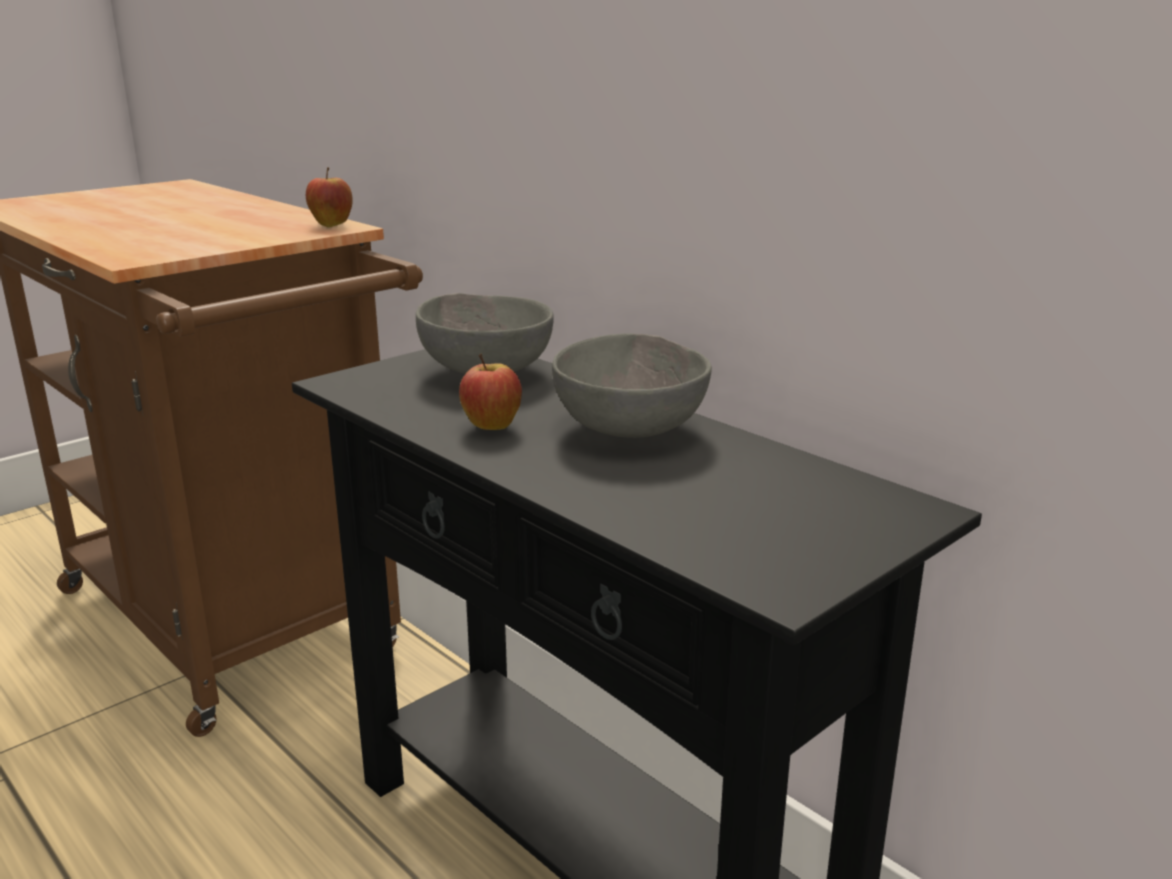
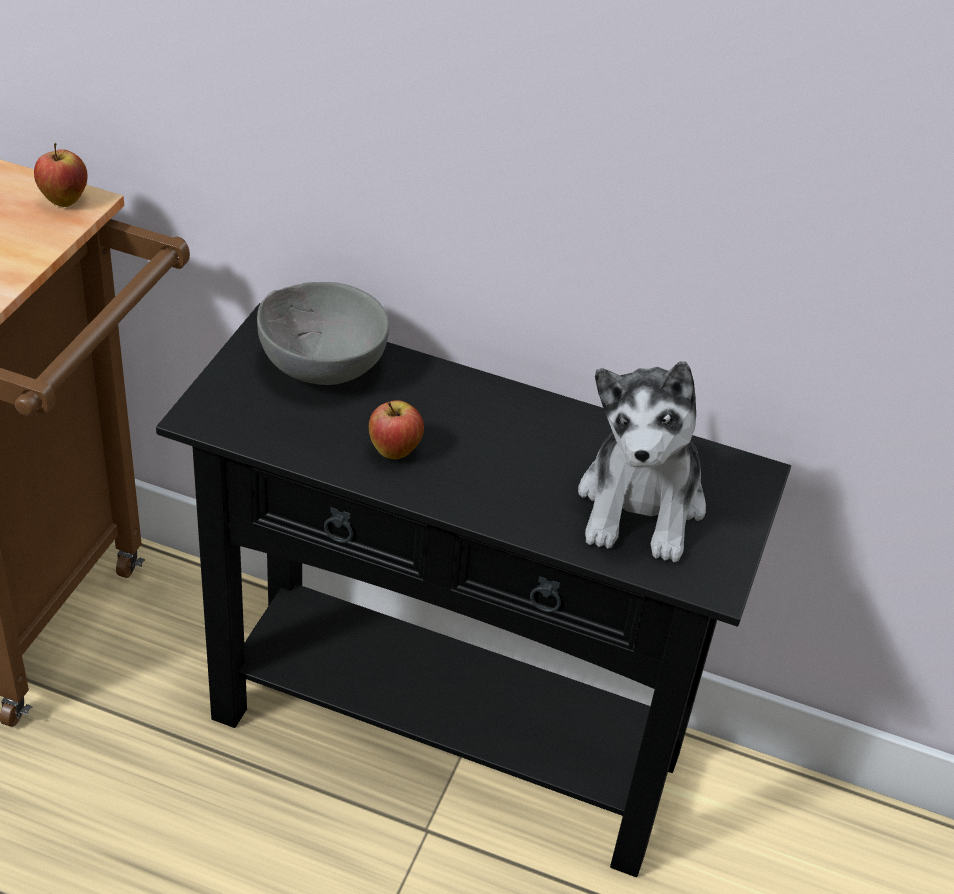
camera: 30 degrees left, 20 degrees up
grey bowl [552,333,712,438] -> none
none -> plush toy [578,361,706,562]

